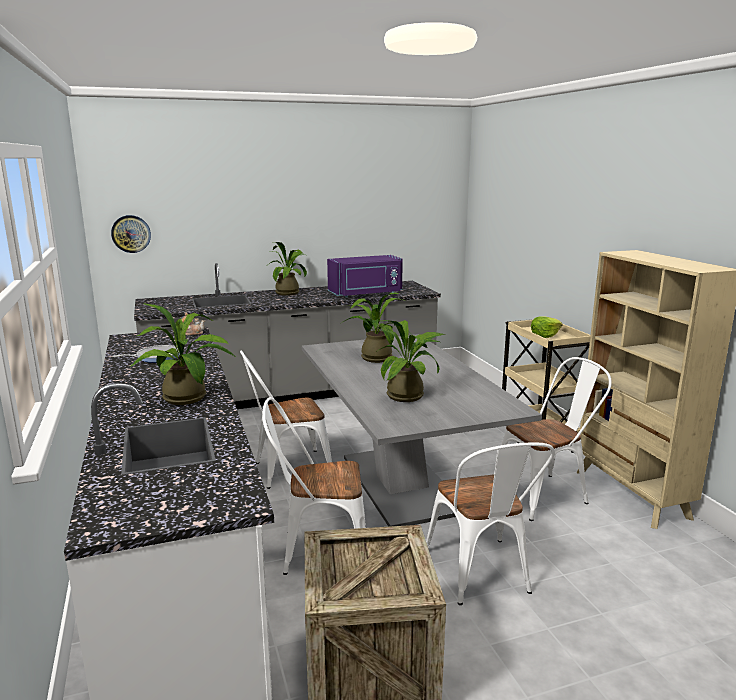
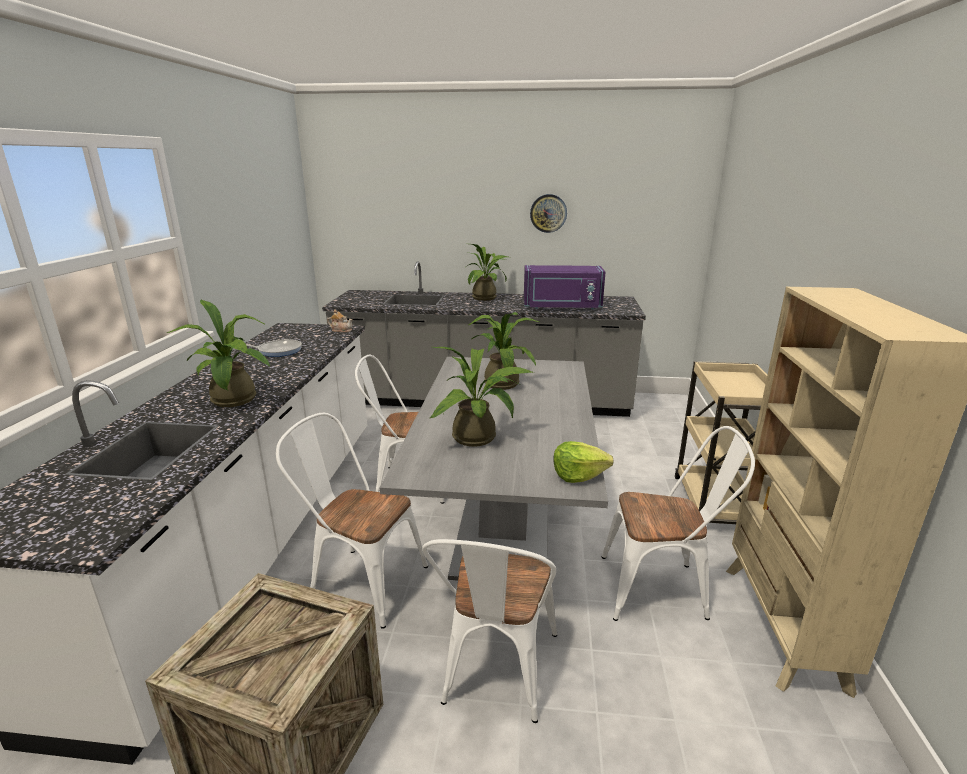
camera: 25 degrees right, 5 degrees up
wall clock [111,215,151,253] -> wall clock moved to [530,194,567,233]
lettuce [531,316,562,338] -> lettuce moved to [553,441,614,483]

